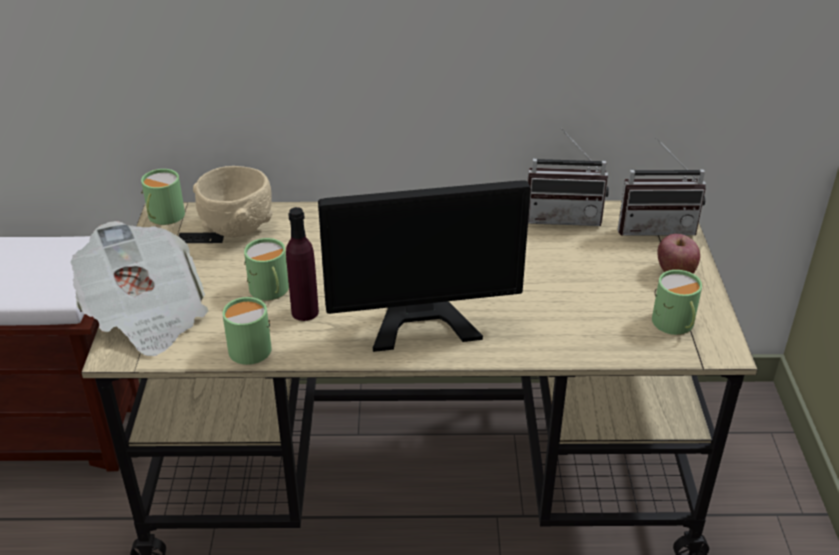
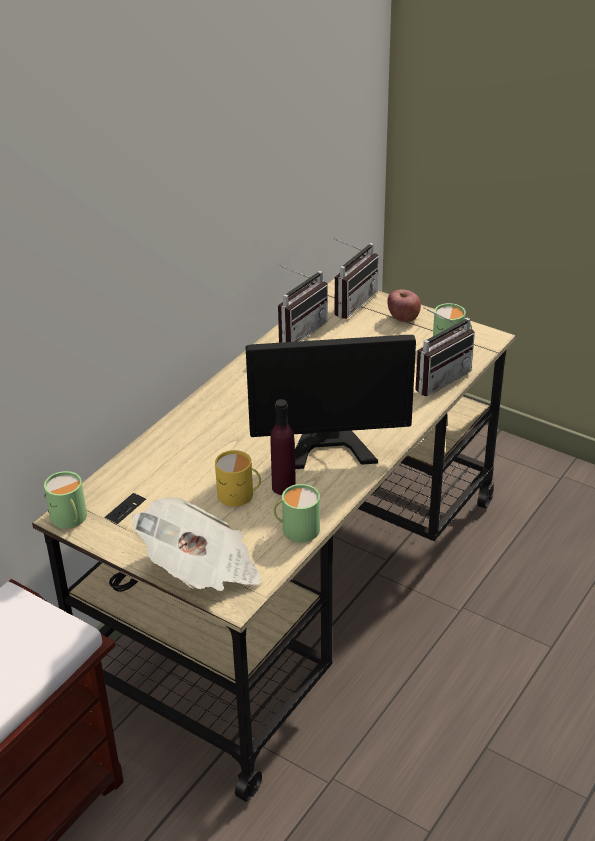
camera: 55 degrees left, 0 degrees up
beige bowl [193,166,273,237] -> none
green mug [244,238,289,300] -> yellow mug [215,450,261,507]
monitor [318,181,531,352] -> monitor turned 60 degrees clockwise [246,335,416,469]
none -> radio [415,307,475,397]

